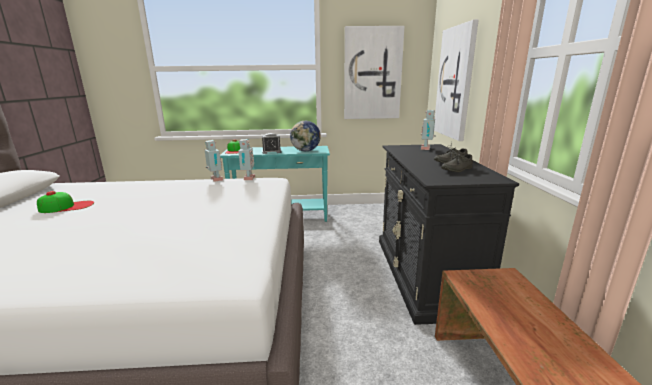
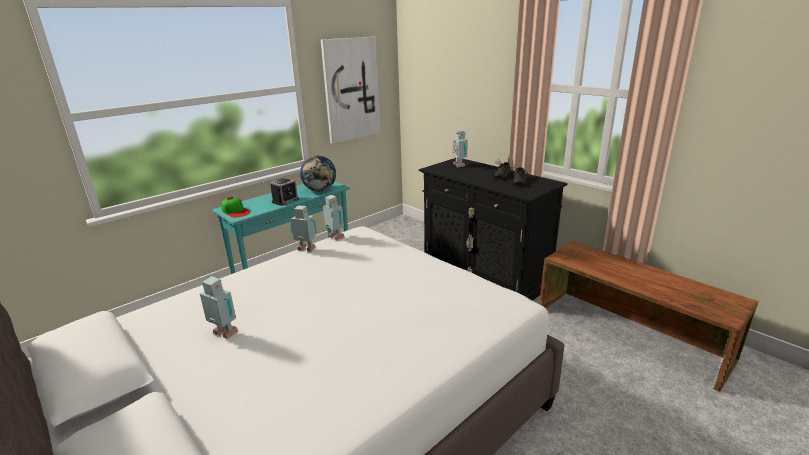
camera: 40 degrees left, 5 degrees up
cap [37,191,94,213] -> toy robot [200,276,239,339]
picture [434,19,479,141] -> none

